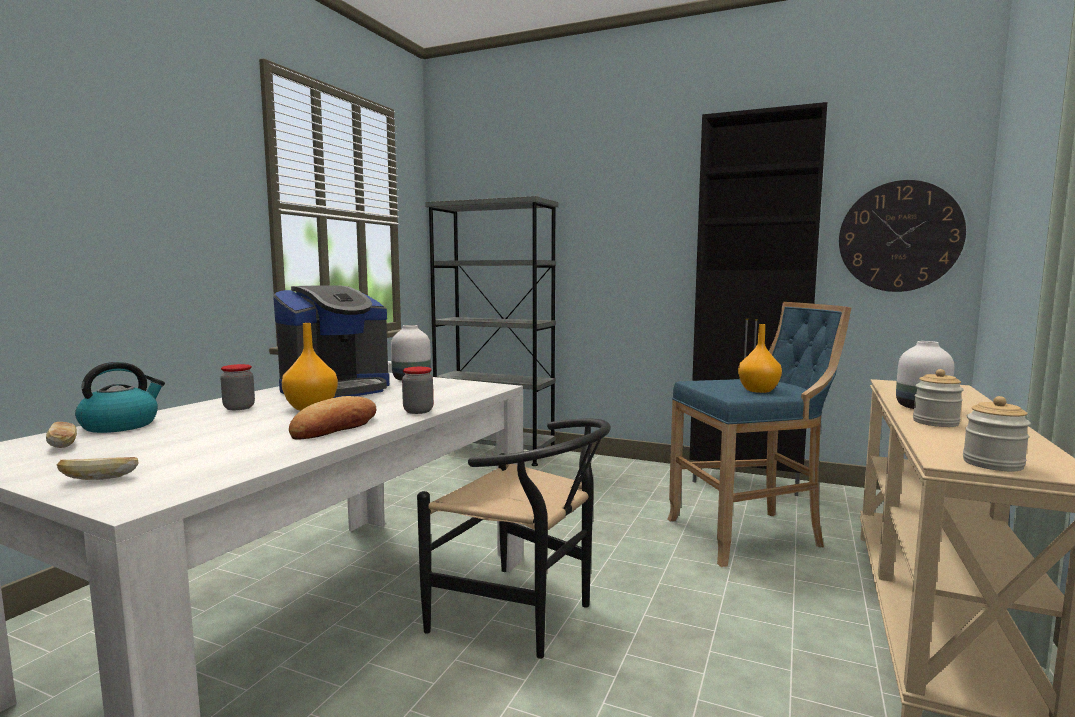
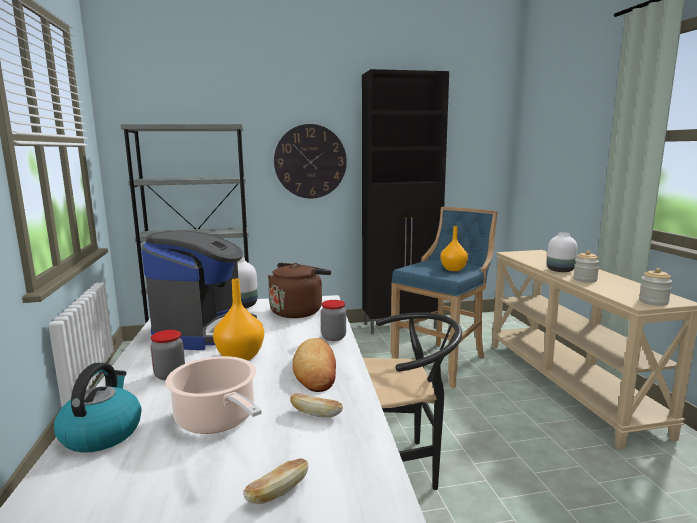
camera: 35 degrees left, 5 degrees up
bread [46,422,77,448] -> bread moved to [290,393,343,418]
wall clock [839,180,966,292] -> wall clock moved to [274,124,347,198]
none -> cooking pot [166,356,262,434]
none -> brown kettle [268,263,331,318]

